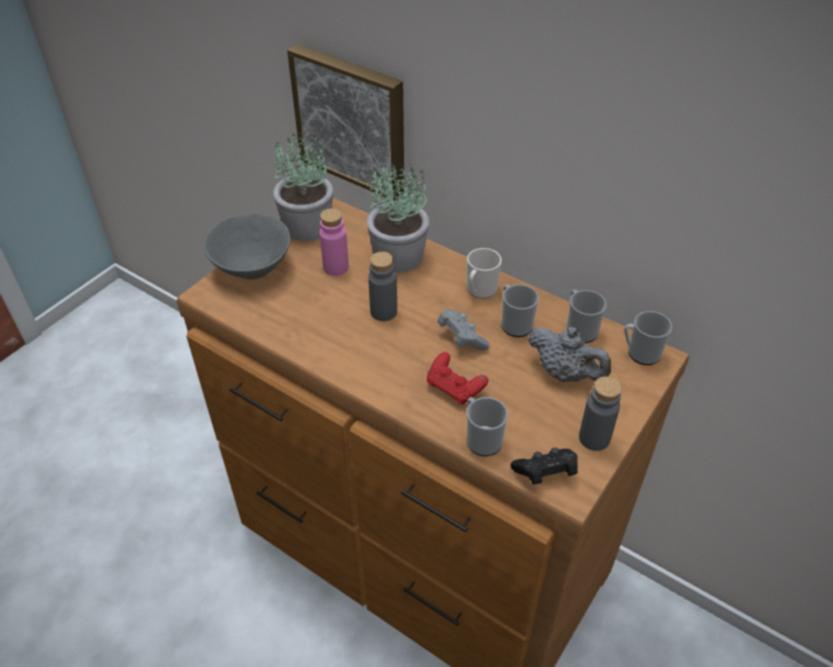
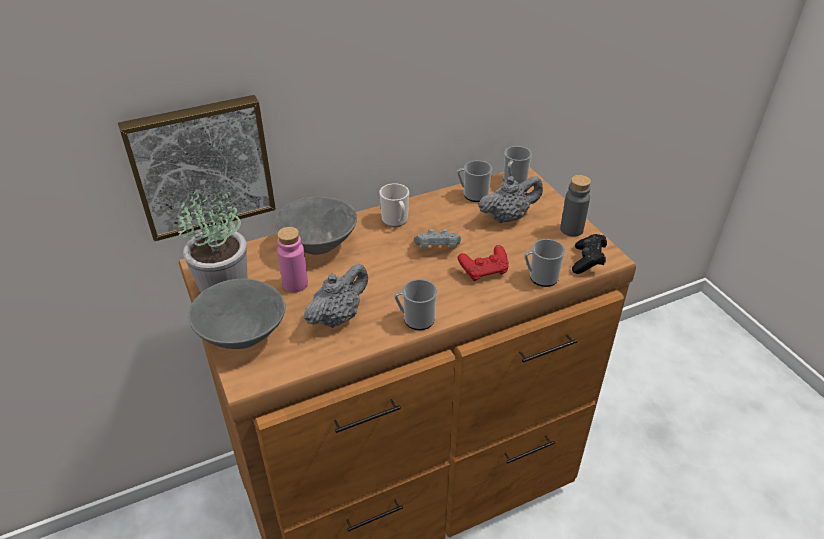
camera: 60 degrees left, 5 degrees down
potted plant [367,163,429,273] -> grey bowl [275,197,357,255]
grey bottle [368,252,397,321] -> none
mug [501,284,539,337] -> mug moved to [394,279,437,330]
none -> grey teapot [304,264,368,328]

